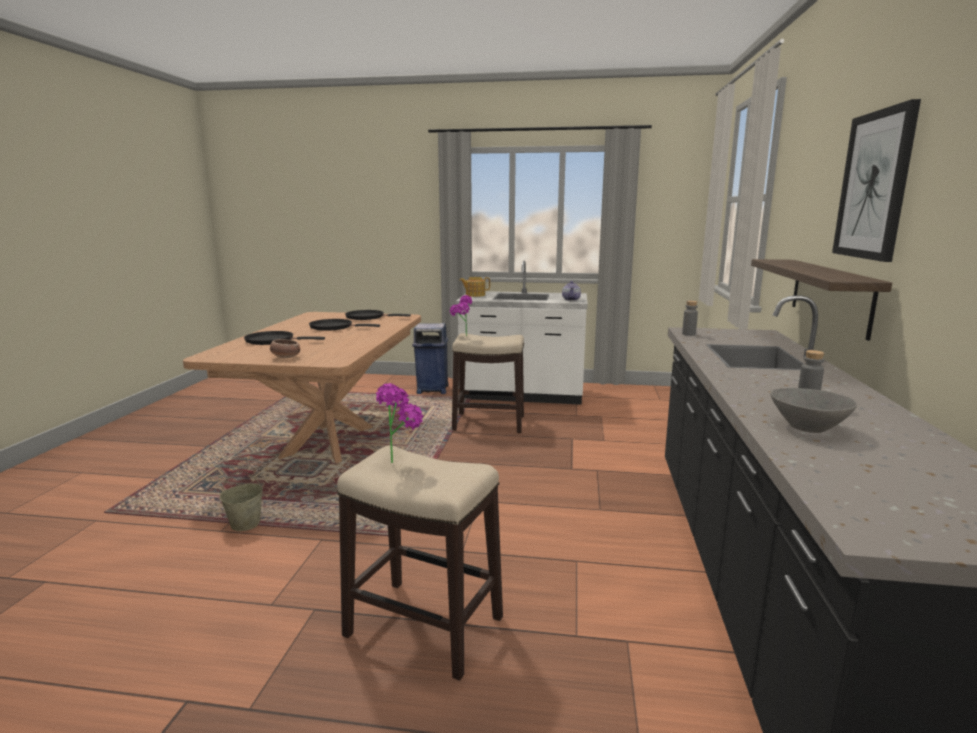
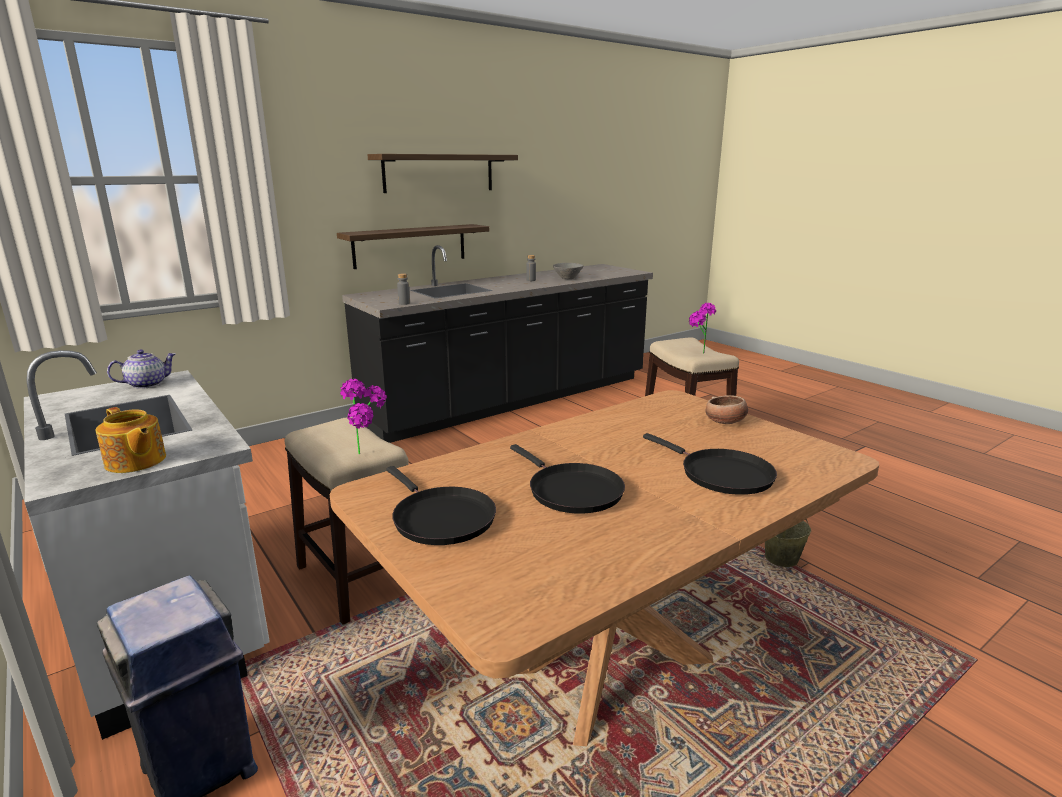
camera: 135 degrees left, 5 degrees up
picture [832,99,921,262] -> shelf [367,154,518,193]

